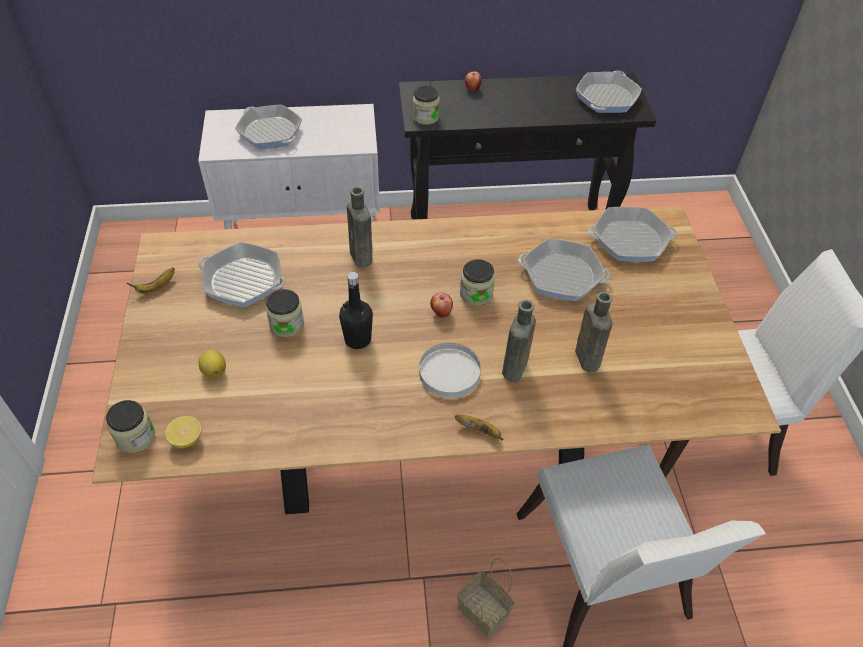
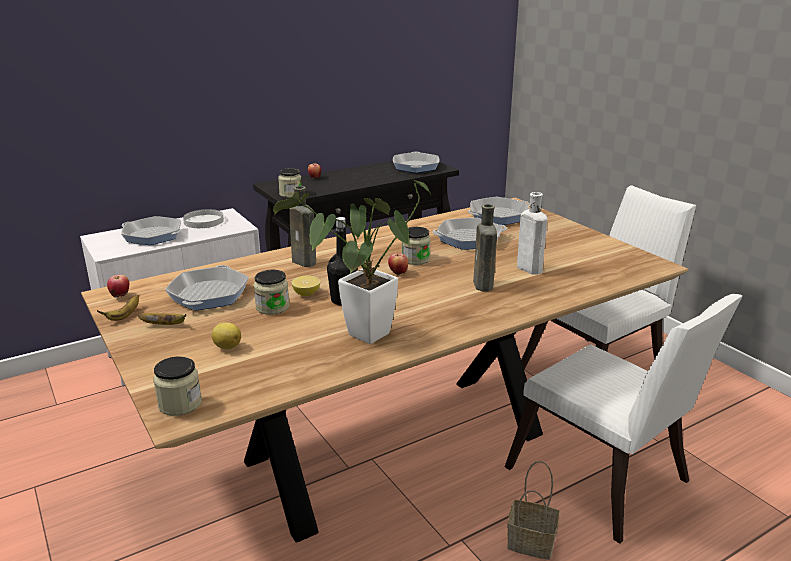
camera: 25 degrees left, 25 degrees down
lemon [165,416,201,448] -> lemon moved to [291,276,320,296]
frying pan [198,242,286,307] -> frying pan turned 105 degrees clockwise [165,265,249,311]
white plate [419,343,481,398] -> white plate moved to [183,209,224,228]
banana [455,414,503,440] -> banana moved to [138,313,186,325]
brown bottle [575,292,612,373] -> white bottle [517,192,547,275]
none -> apple [107,275,129,298]
none -> potted plant [273,176,431,344]

